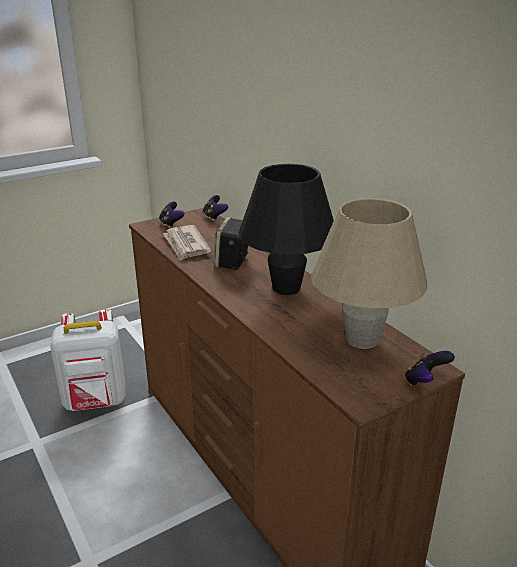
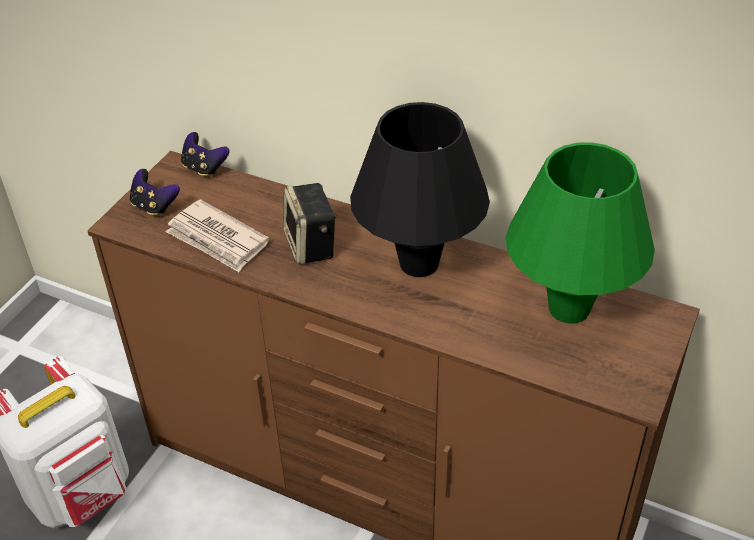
camera: 30 degrees left, 15 degrees up
beige table lamp [311,198,427,349] -> green table lamp [506,142,655,323]
game controller [405,351,455,385] -> none

